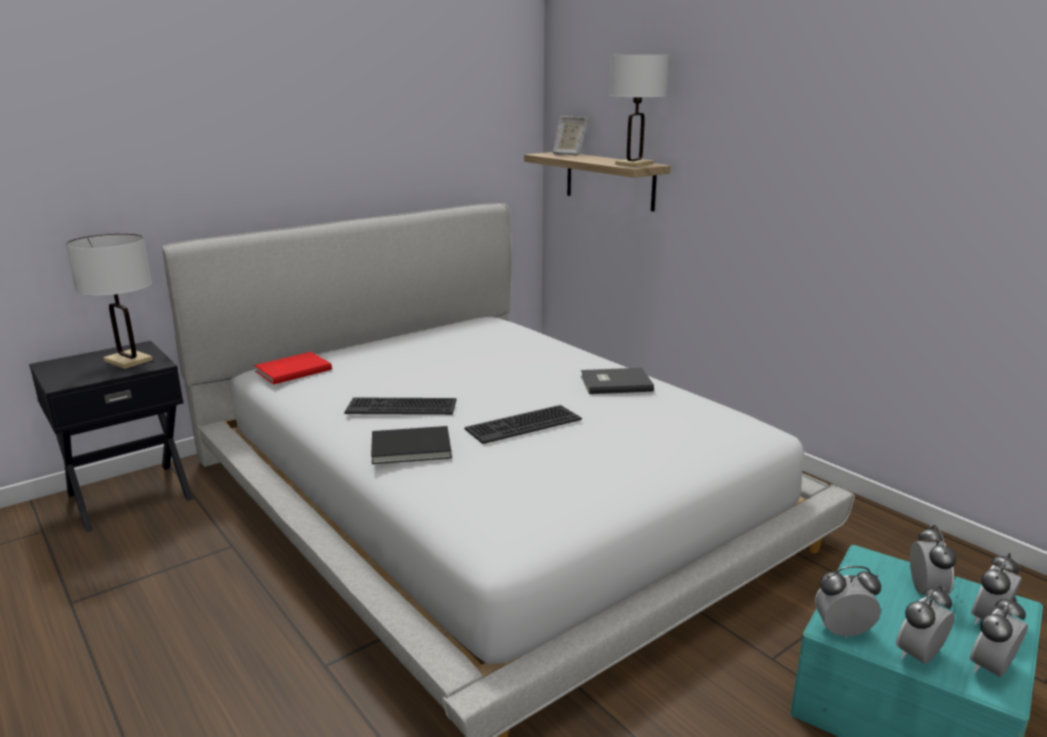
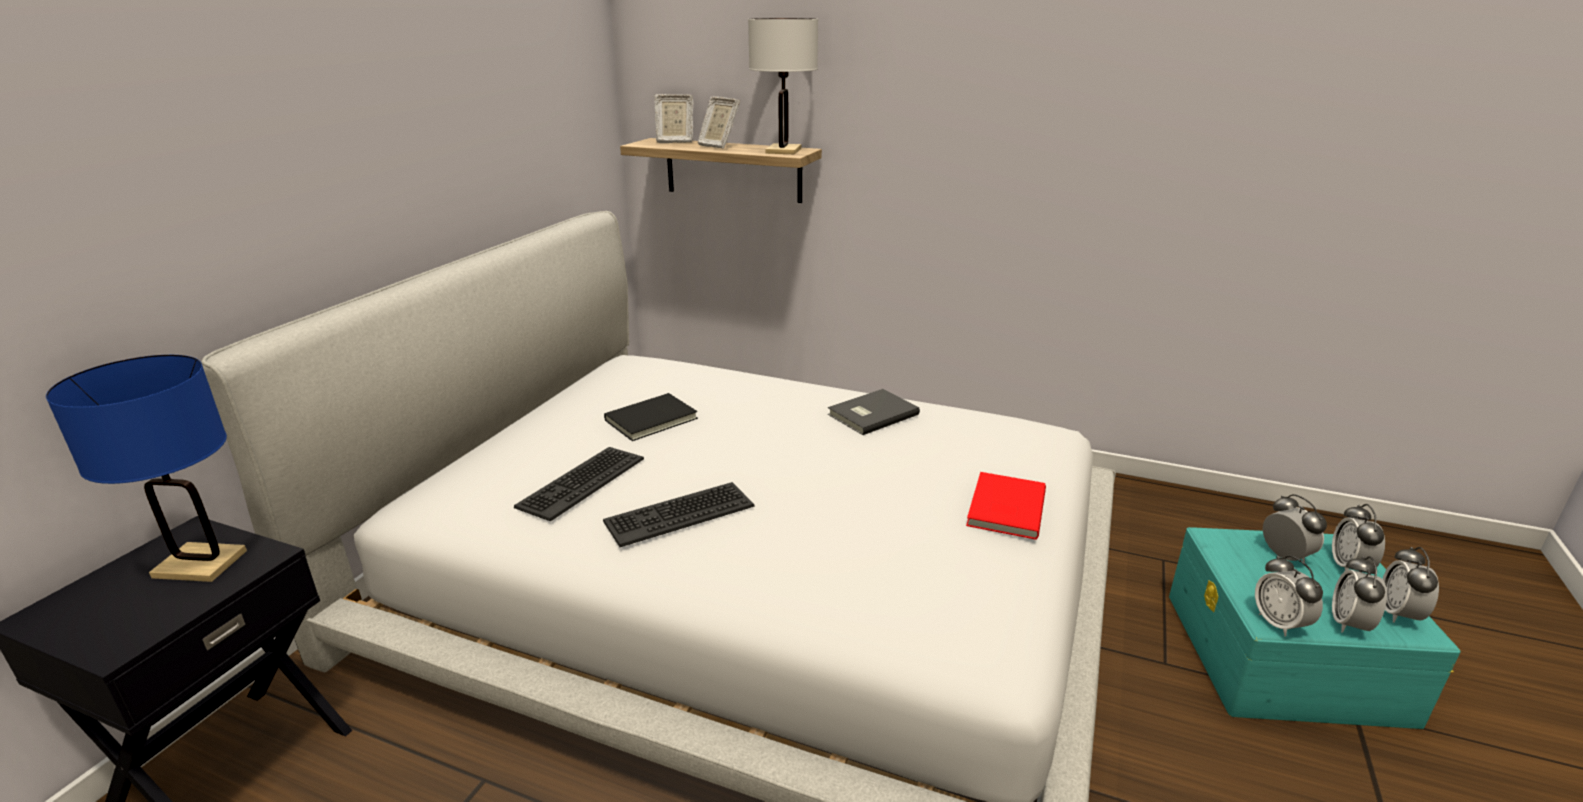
camera: 30 degrees left, 5 degrees up
white table lamp [65,234,153,369] -> blue table lamp [46,355,247,582]
red book [254,352,332,384] -> red book moved to [966,472,1046,540]
black book [371,426,452,464] -> black book moved to [604,393,698,441]
keyboard [464,405,582,444] -> keyboard moved to [514,447,644,521]
alarm clock [815,566,881,638] -> alarm clock turned 75 degrees counterclockwise [1255,555,1323,636]
none -> picture frame [698,96,740,149]

